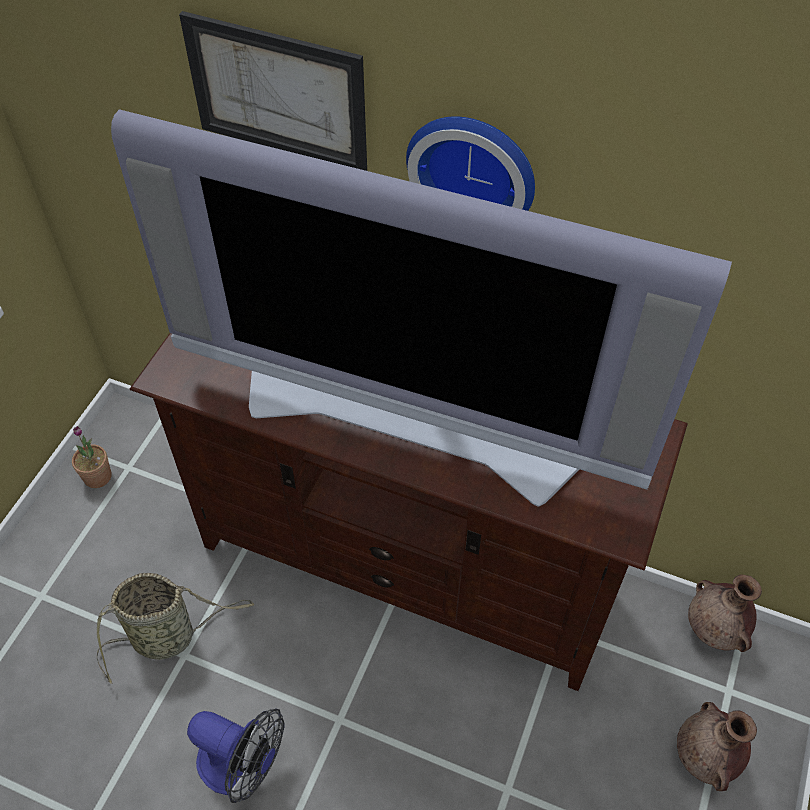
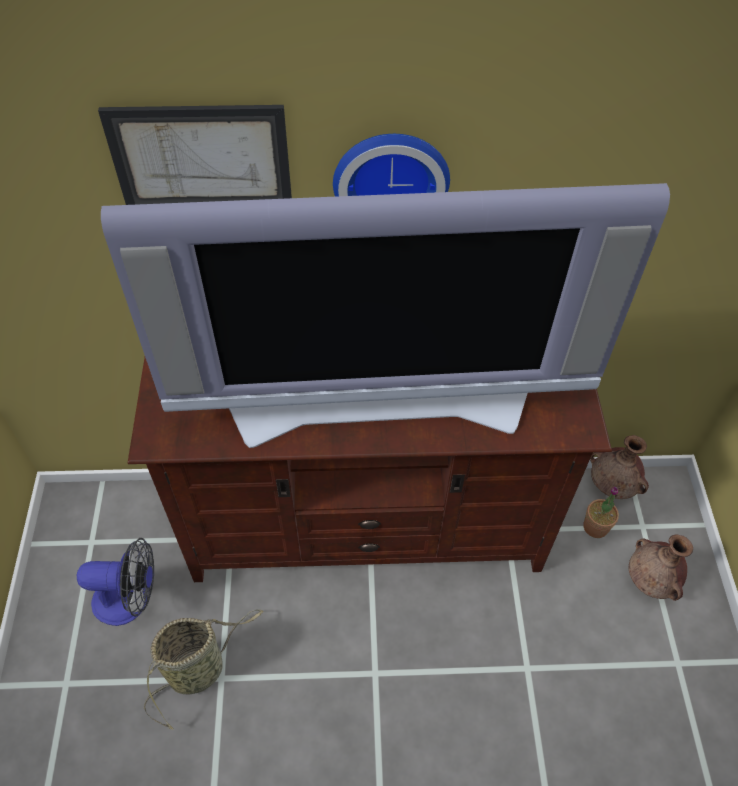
camera: 25 degrees left, 0 degrees up
potted plant [72,426,112,488] -> potted plant moved to [583,486,619,538]
fan [187,709,284,803] -> fan moved to [77,538,154,626]

